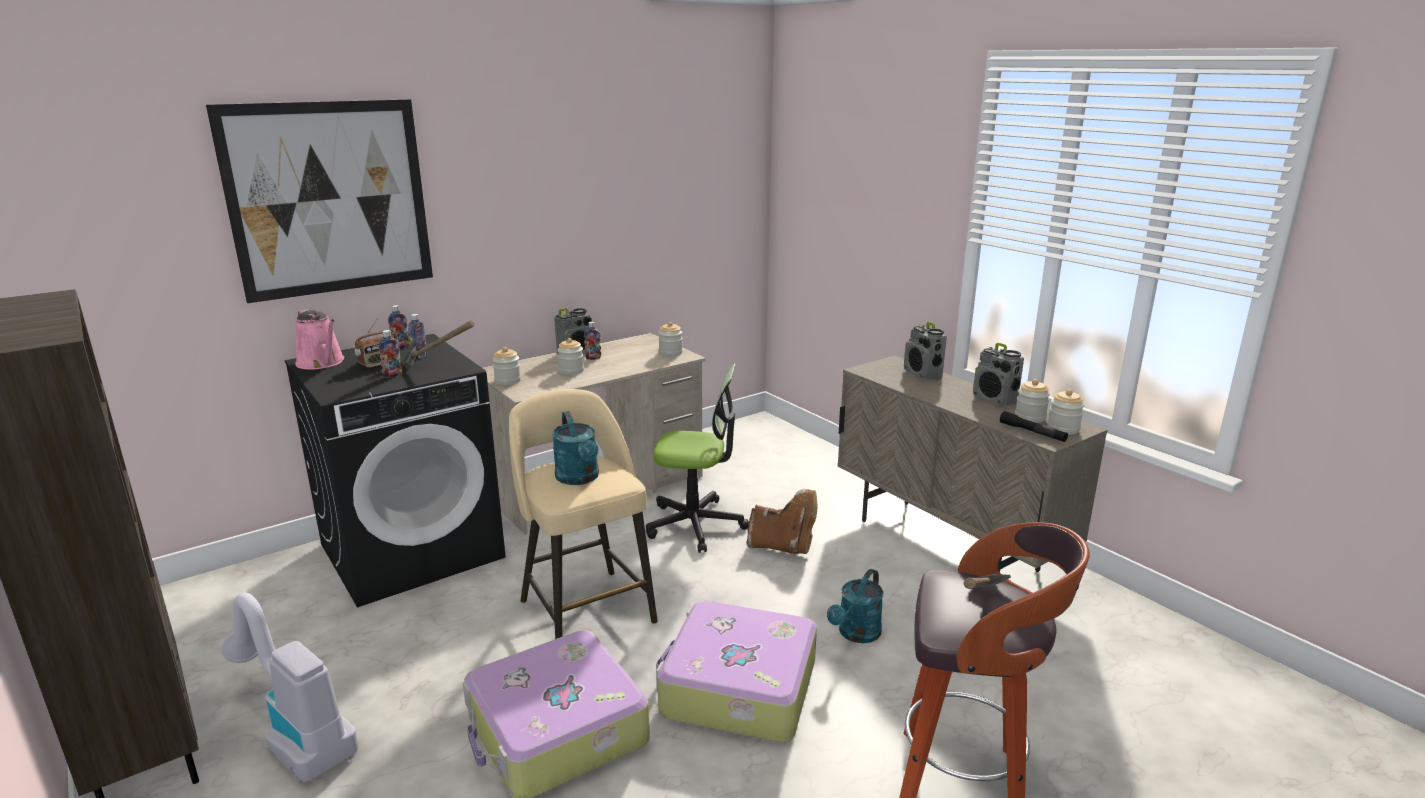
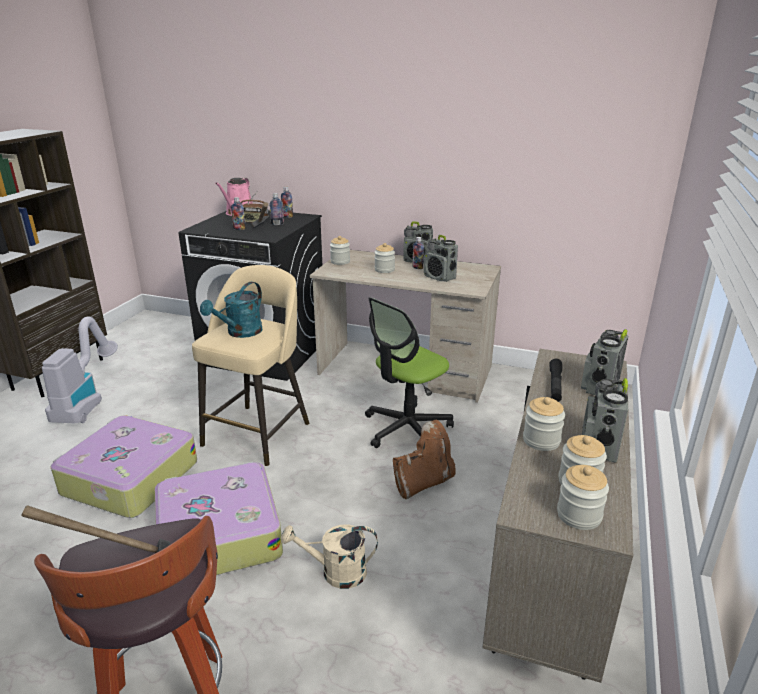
camera: 55 degrees right, 5 degrees up
picture [206,99,433,303] -> none
office chair [646,363,749,553] -> office chair turned 75 degrees clockwise [365,297,454,448]
jar [658,322,683,356] -> jar moved to [523,397,565,451]
brown boot [746,489,817,554] -> brown boot turned 105 degrees counterclockwise [393,420,456,499]
turquoise watering can [827,569,884,643] -> beige watering can [281,524,378,589]
black flashlight [1000,411,1068,442] -> black flashlight moved to [549,359,562,402]
none -> radio [424,235,458,282]

